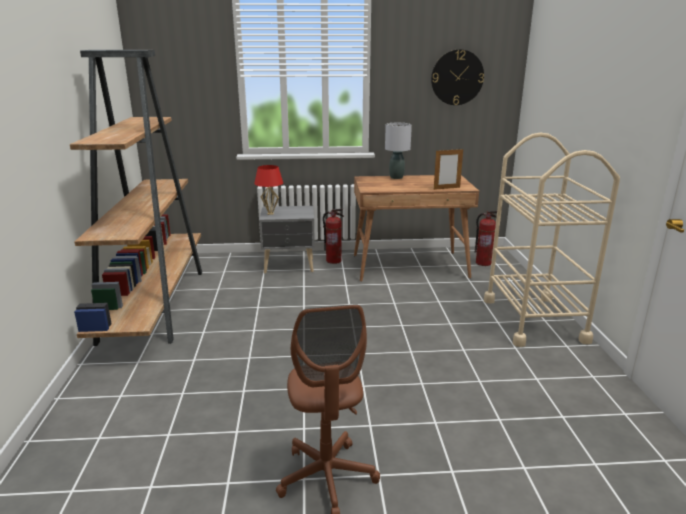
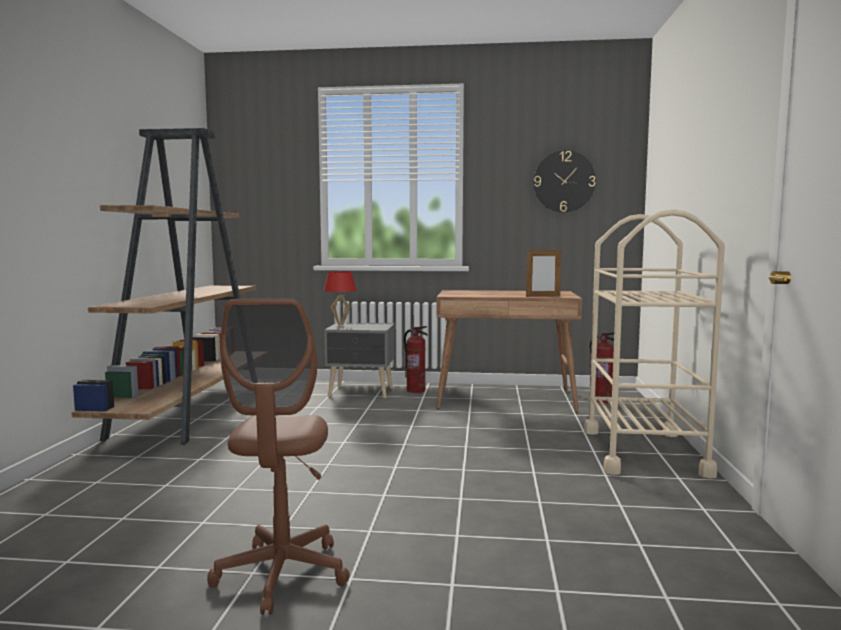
camera: 10 degrees right, 15 degrees down
grey table lamp [385,123,412,179] -> none

